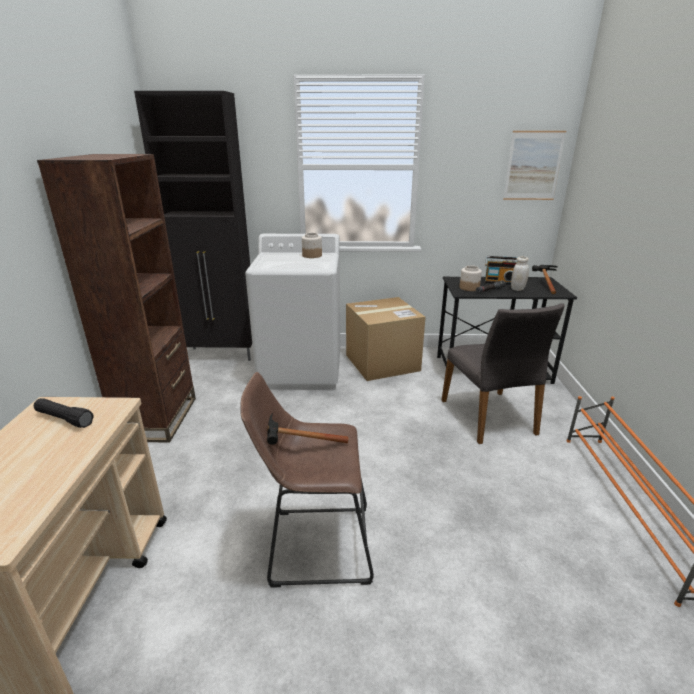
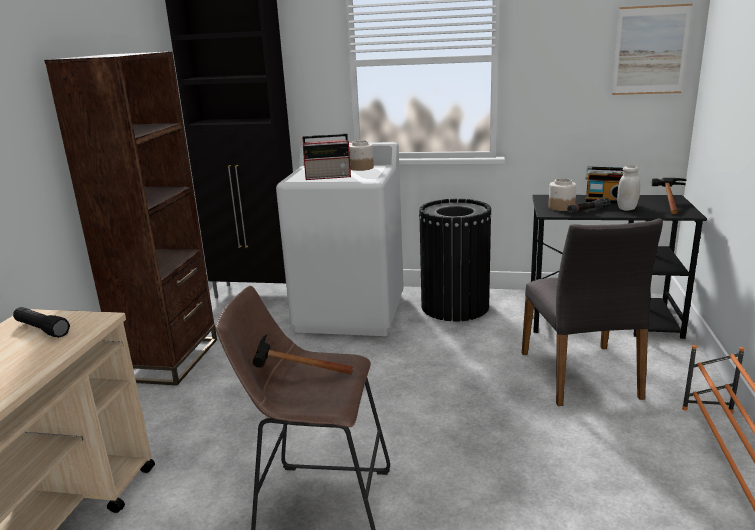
camera: 10 degrees right, 5 degrees down
cardboard box [346,297,426,381] -> black trash can [419,199,492,321]
none -> radio [302,134,352,180]

